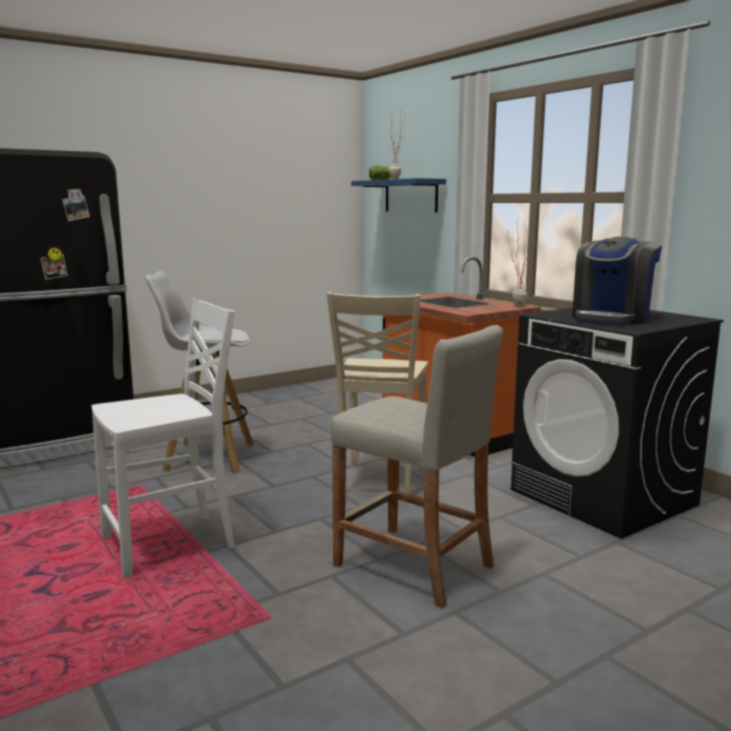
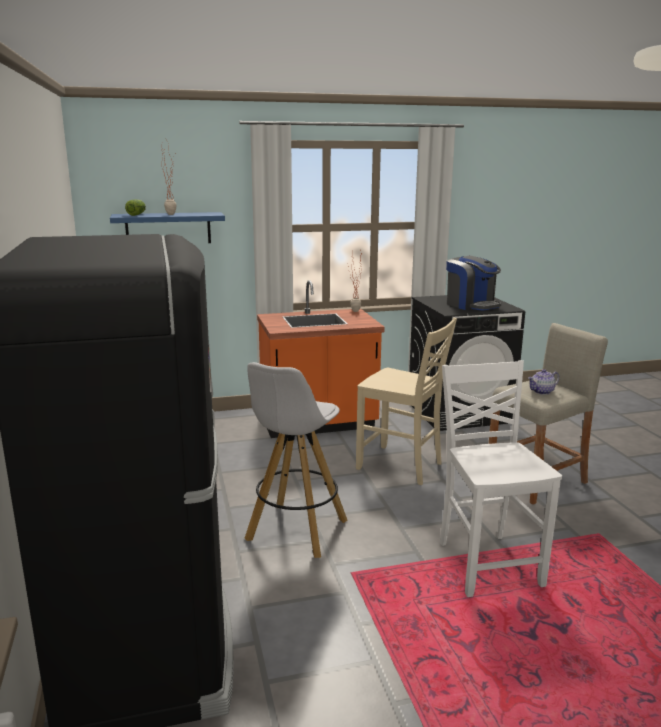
camera: 70 degrees left, 5 degrees up
none -> teapot [528,369,559,395]

